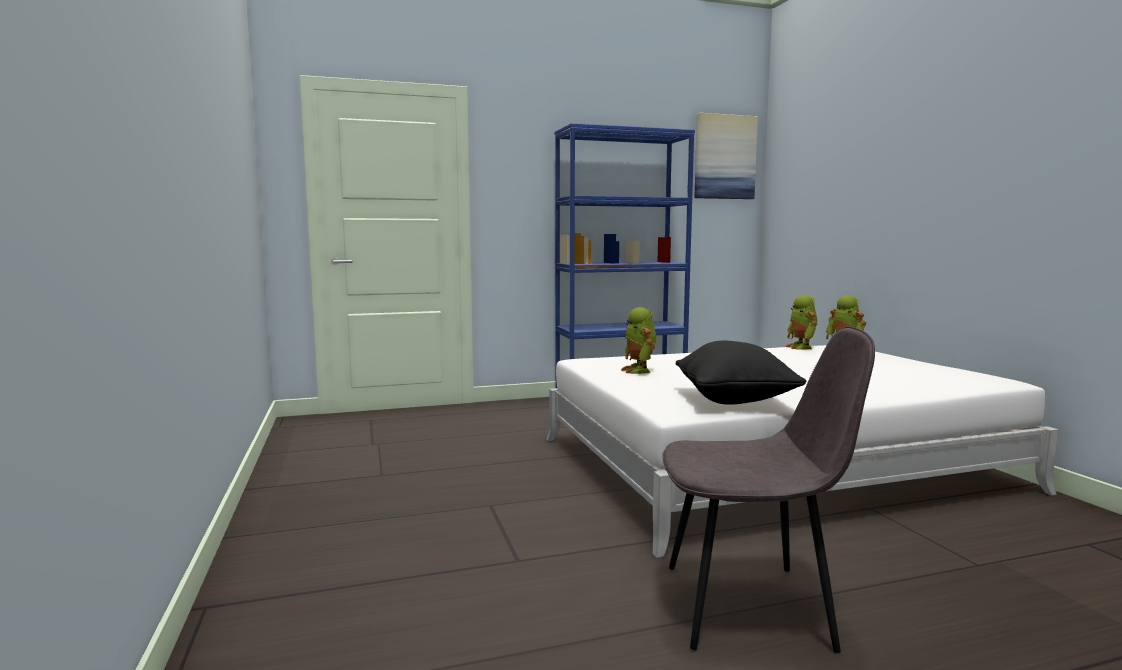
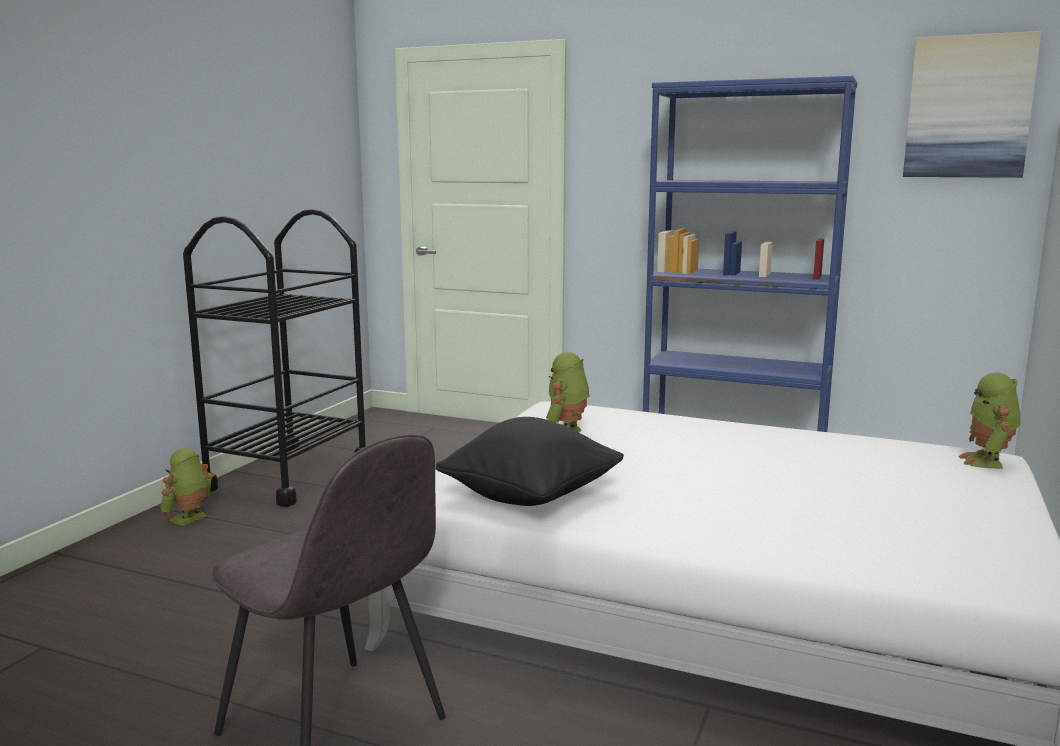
camera: 40 degrees right, 5 degrees up
toy robot [785,295,818,349] -> toy robot moved to [160,448,213,526]
none -> black cart [183,209,366,507]

